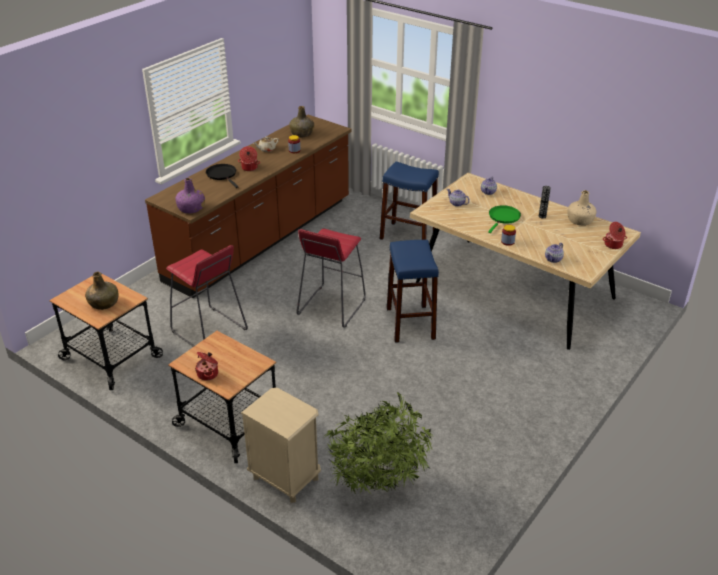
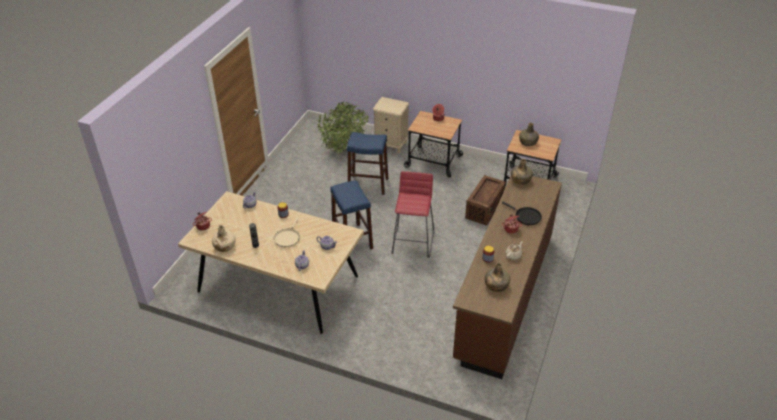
camera: 165 degrees right, 5 degrees up
red stool [166,245,248,347] -> crate [465,175,506,226]
purple bottle [175,178,205,214] -> green bottle [511,159,533,185]
blue stool [380,162,439,240] -> blue stool moved to [347,132,388,195]
green frying pan [488,205,521,233] -> beige frying pan [274,217,300,247]

